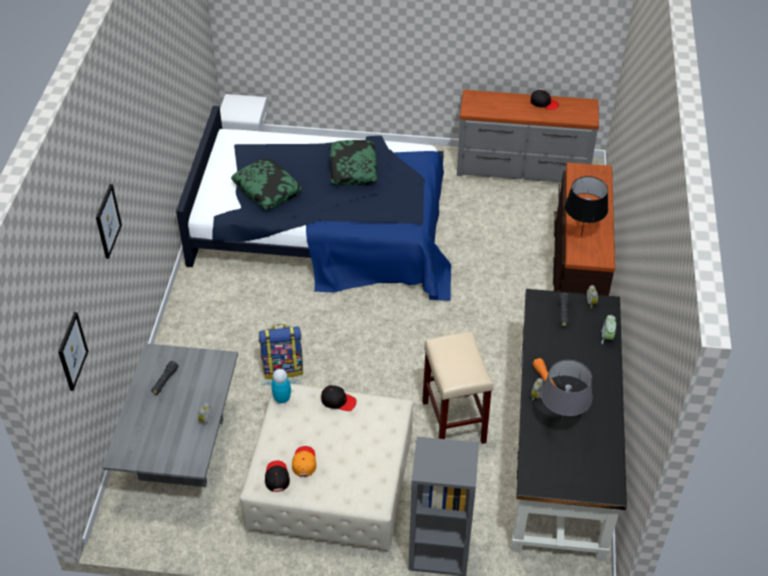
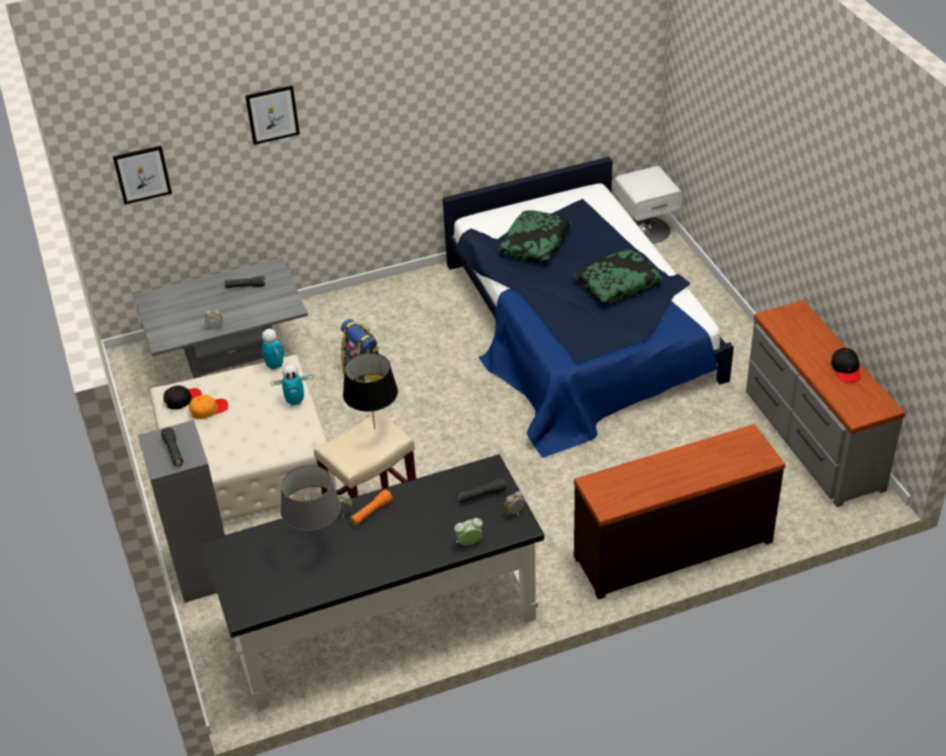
camera: 65 degrees right, 5 degrees down
black cap [321,385,357,411] -> toy robot [271,364,313,407]
black table lamp [565,176,608,236] -> black table lamp moved to [343,352,398,429]
none -> black flashlight [161,427,183,466]

